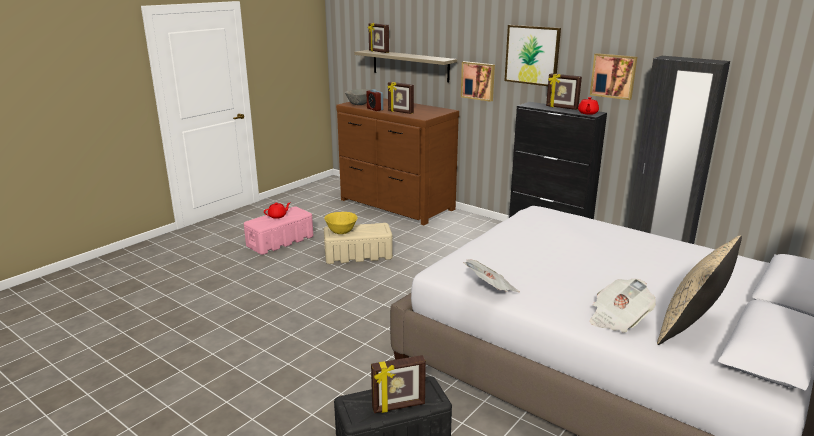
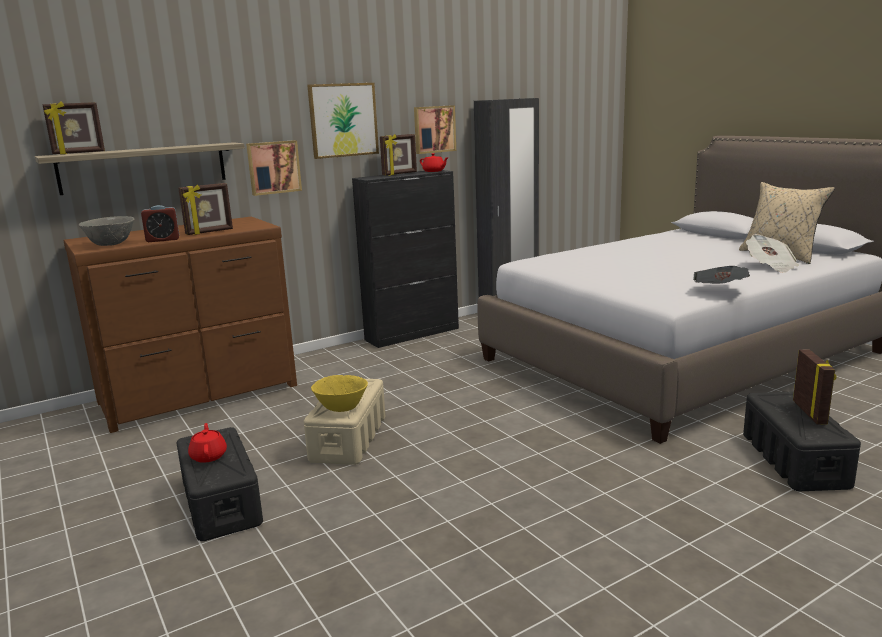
camera: 70 degrees left, 5 degrees down
pink storage box [244,206,313,255] -> black storage box [177,427,263,541]

